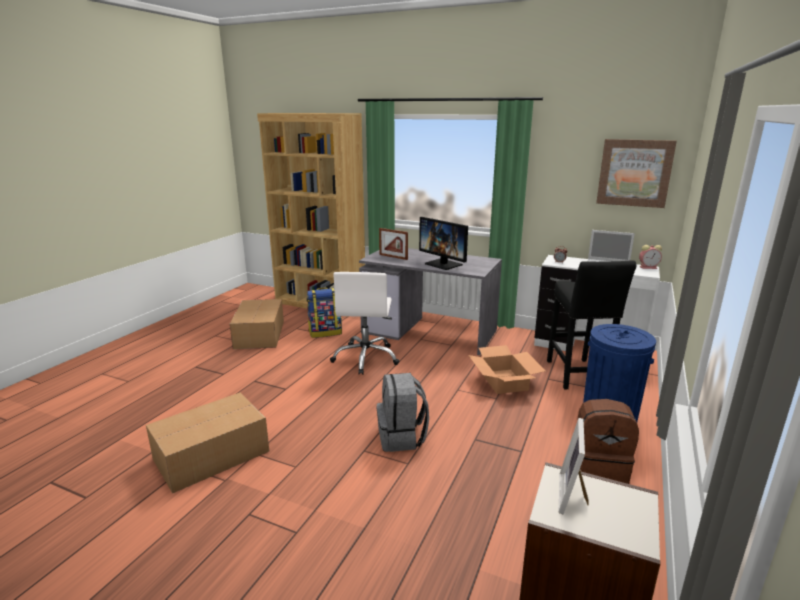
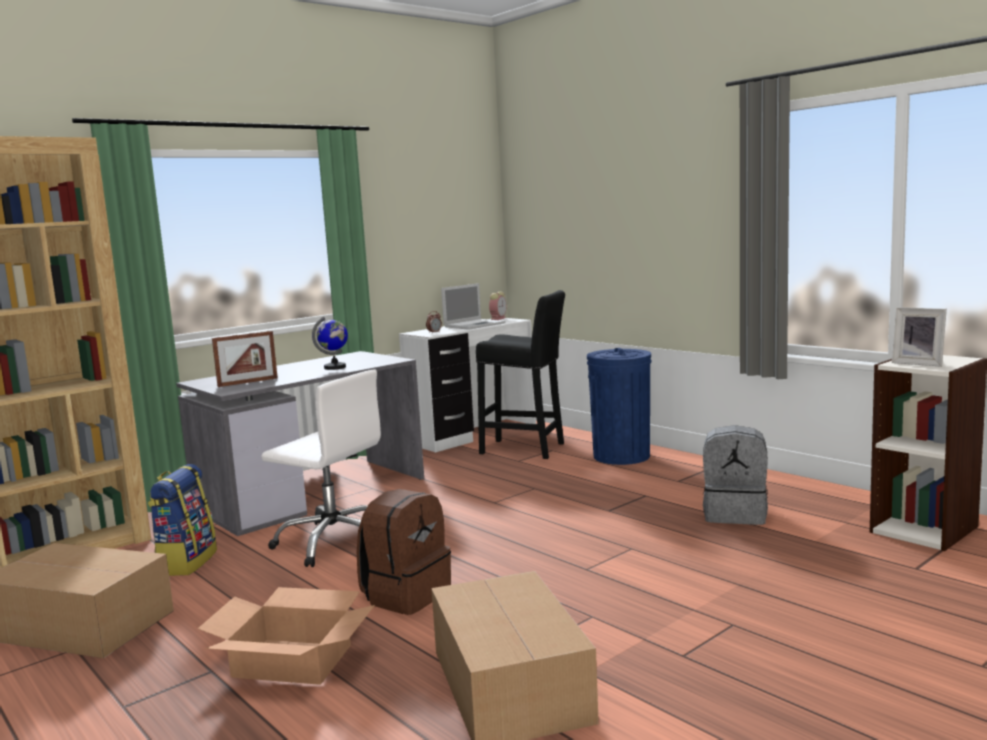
camera: 65 degrees left, 10 degrees down
grey backpack [377,373,429,452] -> grey backpack moved to [703,425,768,525]
monitor [419,217,468,270] -> globe [312,317,348,370]
cardboard box [468,345,546,394] -> cardboard box moved to [198,587,375,685]
brown backpack [578,399,639,484] -> brown backpack moved to [357,489,451,615]
picture [596,139,677,208] -> none

